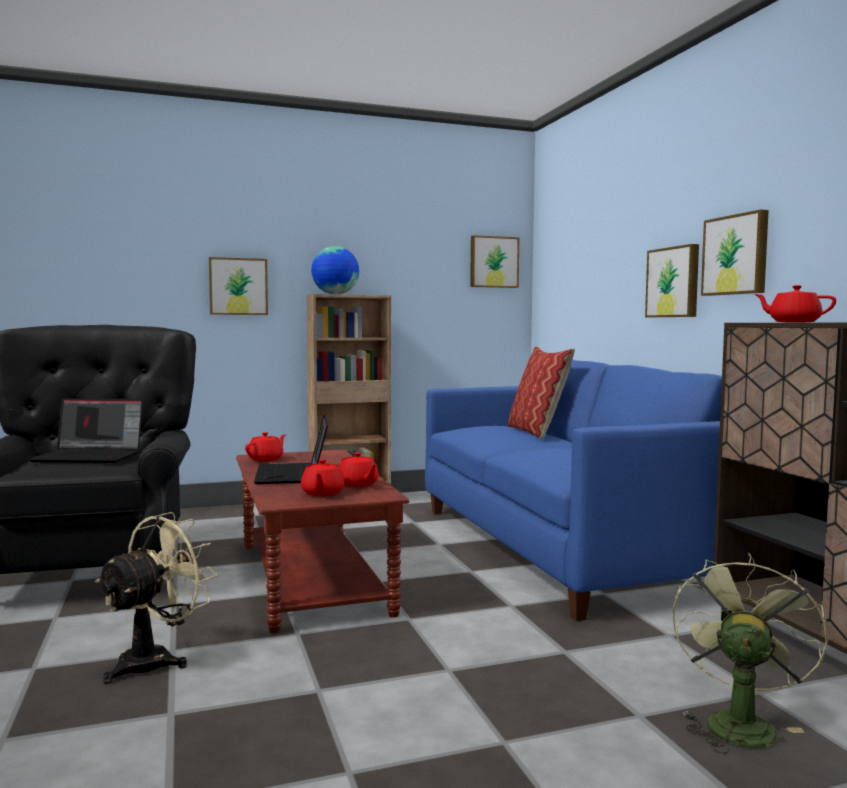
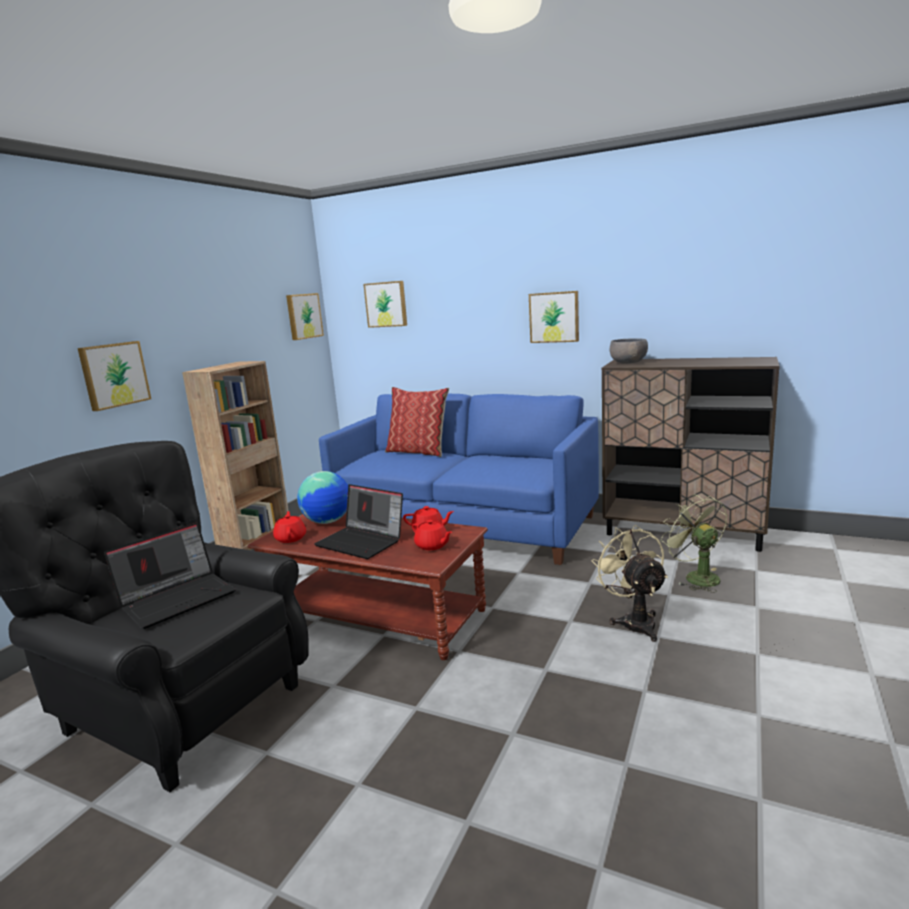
camera: 45 degrees left, 10 degrees up
beige fan [95,512,217,684] -> beige fan moved to [592,525,668,642]
globe [311,246,359,294] -> globe moved to [297,471,348,524]
picture [645,244,699,317] -> picture moved to [363,281,407,328]
red teapot [754,285,836,323] -> grey bowl [610,338,648,364]

